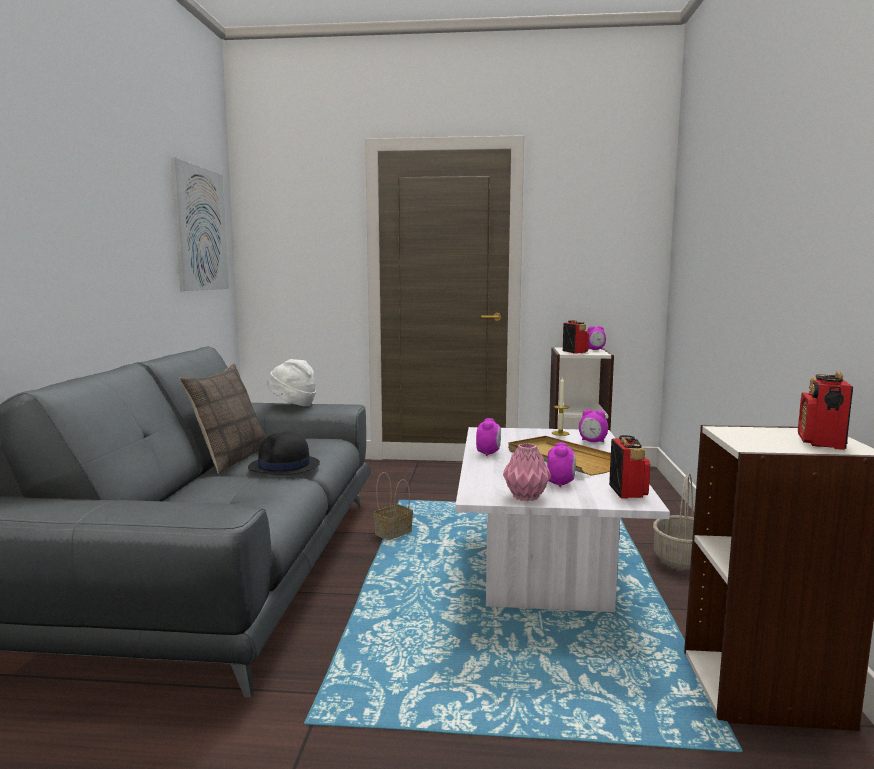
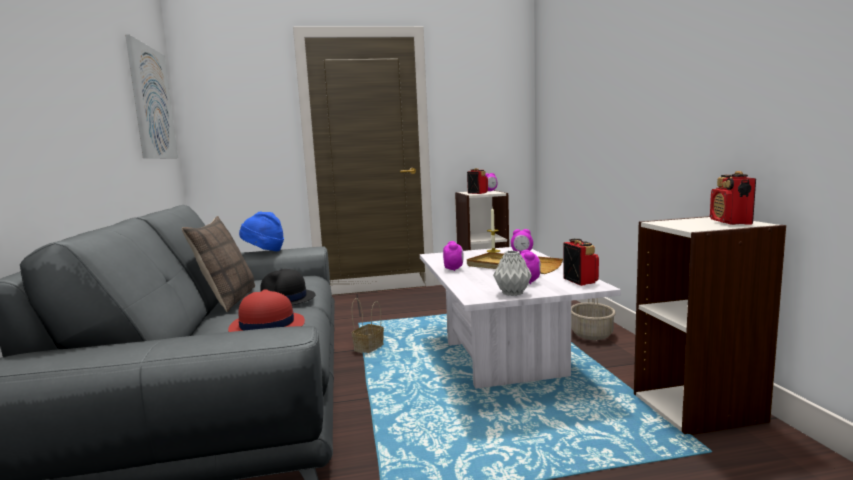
camera: 15 degrees left, 0 degrees up
white hat [267,359,316,406] -> blue hat [239,212,284,251]
pink vase [503,443,551,501] -> grey vase [493,250,532,296]
none -> red hat [228,289,305,332]

